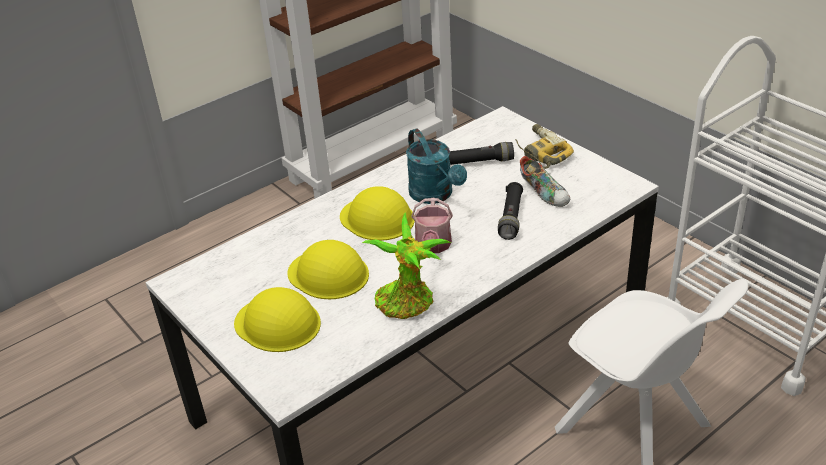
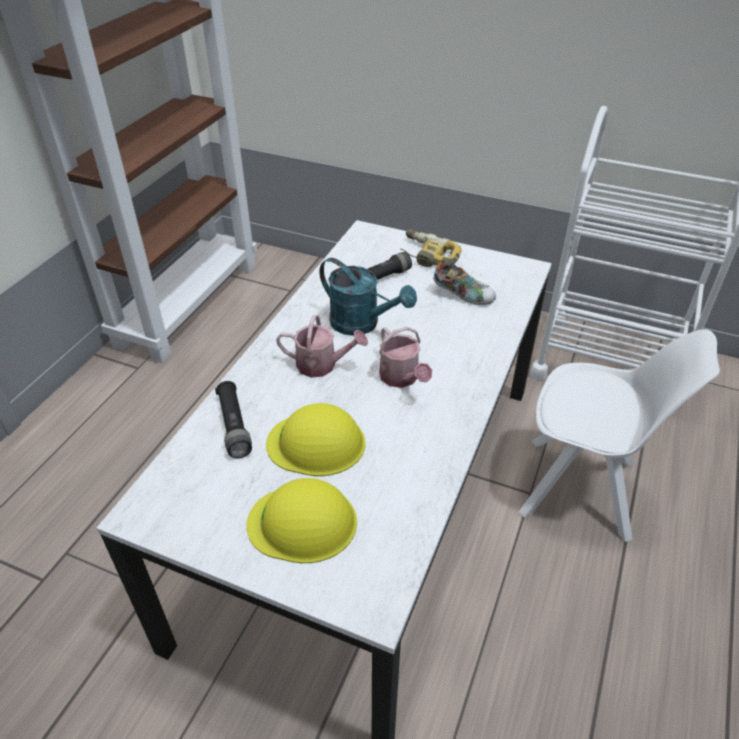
camera: 30 degrees left, 5 degrees up
yellow hard hat [340,186,415,241] -> watering can [276,315,368,378]
potted plant [362,212,451,319] -> none
black flashlight [498,182,523,240] -> black flashlight moved to [215,381,252,458]

